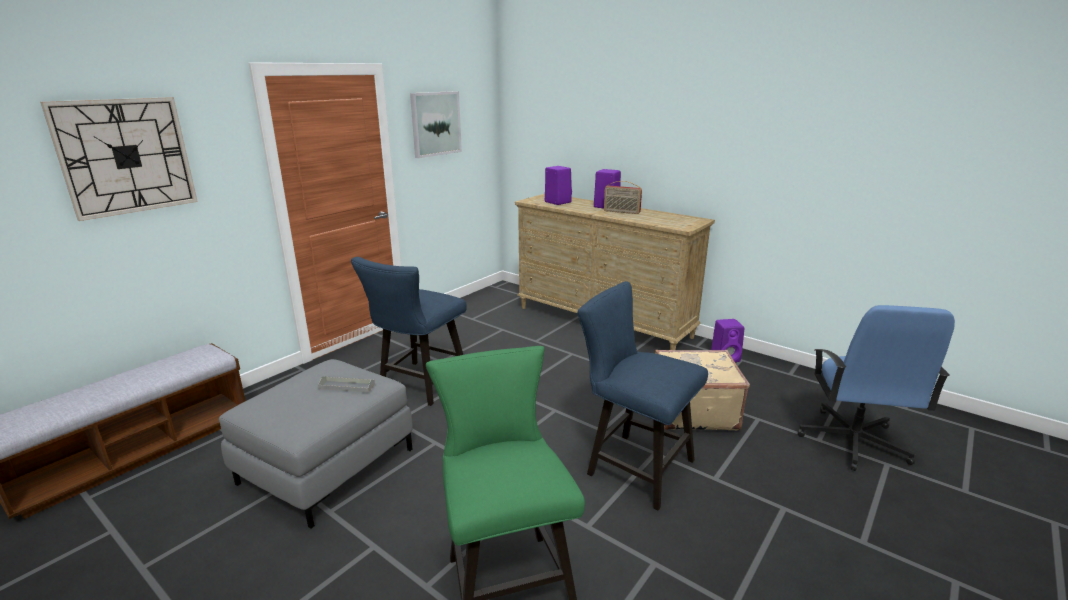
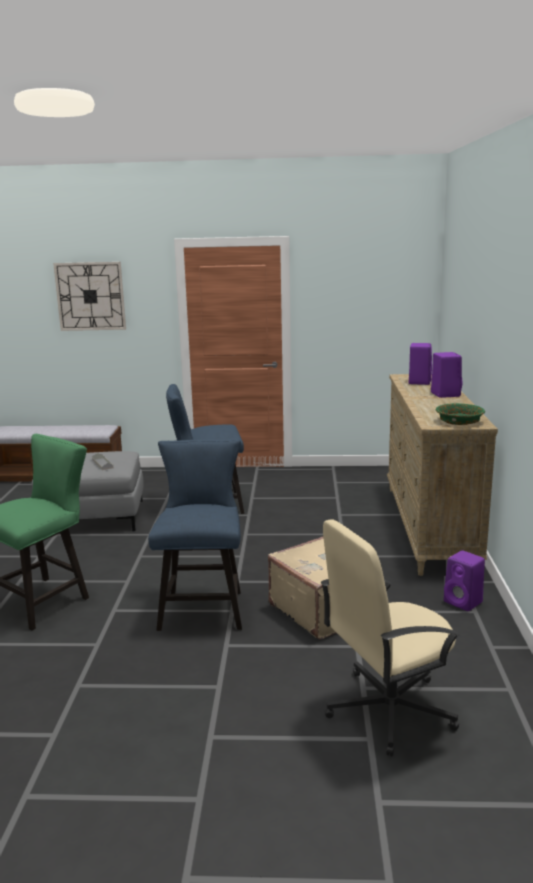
camera: 55 degrees right, 5 degrees down
picture [410,91,462,158] -> none
radio [604,181,642,214] -> none
blue office chair [798,305,955,471] -> beige office chair [320,520,460,757]
none -> green bowl [436,403,485,425]

